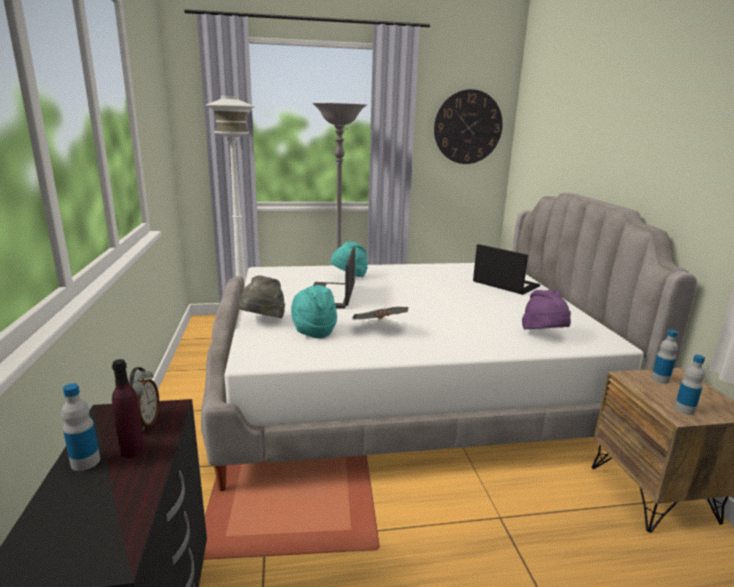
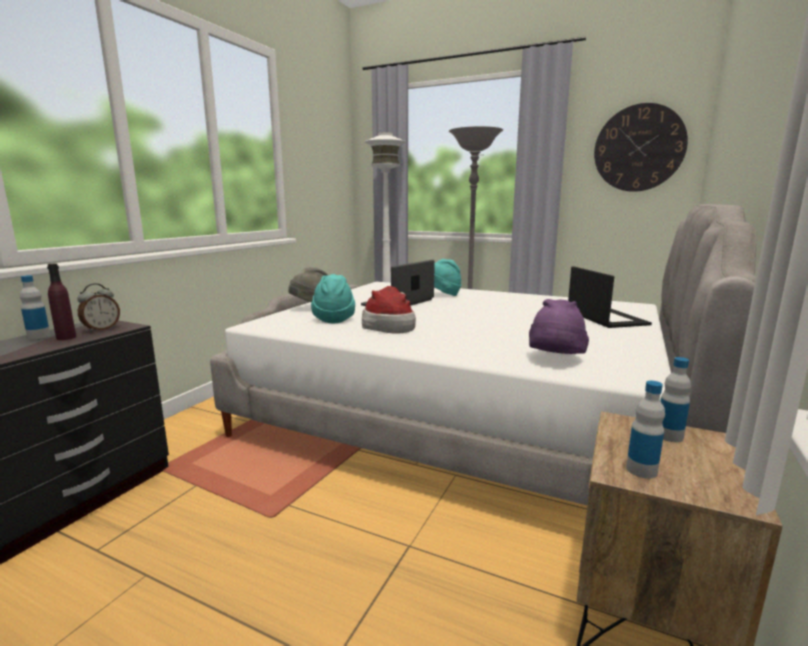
camera: 35 degrees right, 5 degrees down
newspaper [352,307,409,320] -> hat [362,286,416,334]

